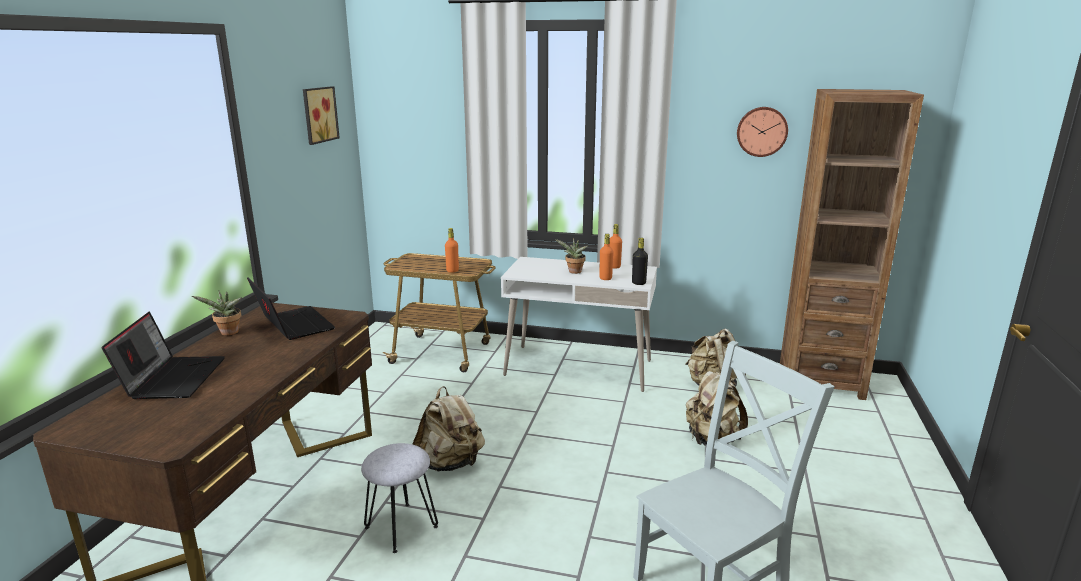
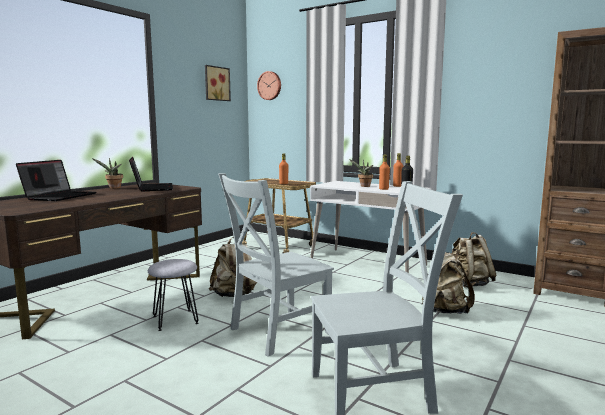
camera: 20 degrees right, 10 degrees down
wall clock [737,107,788,157] -> wall clock moved to [257,71,281,100]
none -> grey chair [218,173,334,357]

